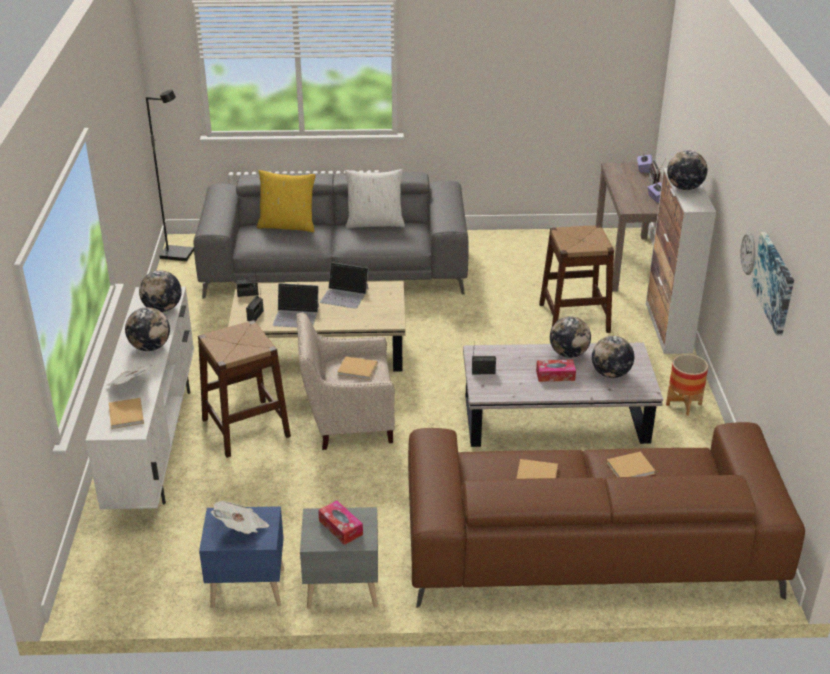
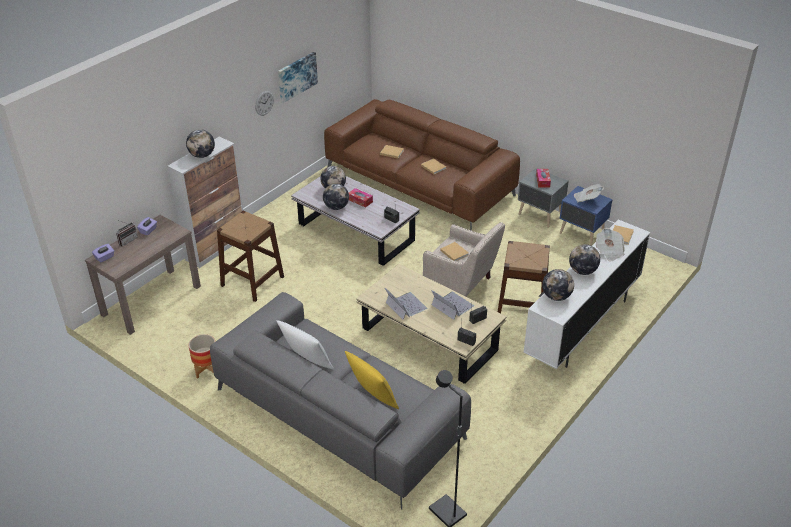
camera: 140 degrees left, 5 degrees up
planter [666,354,708,416] -> planter moved to [189,334,215,379]

